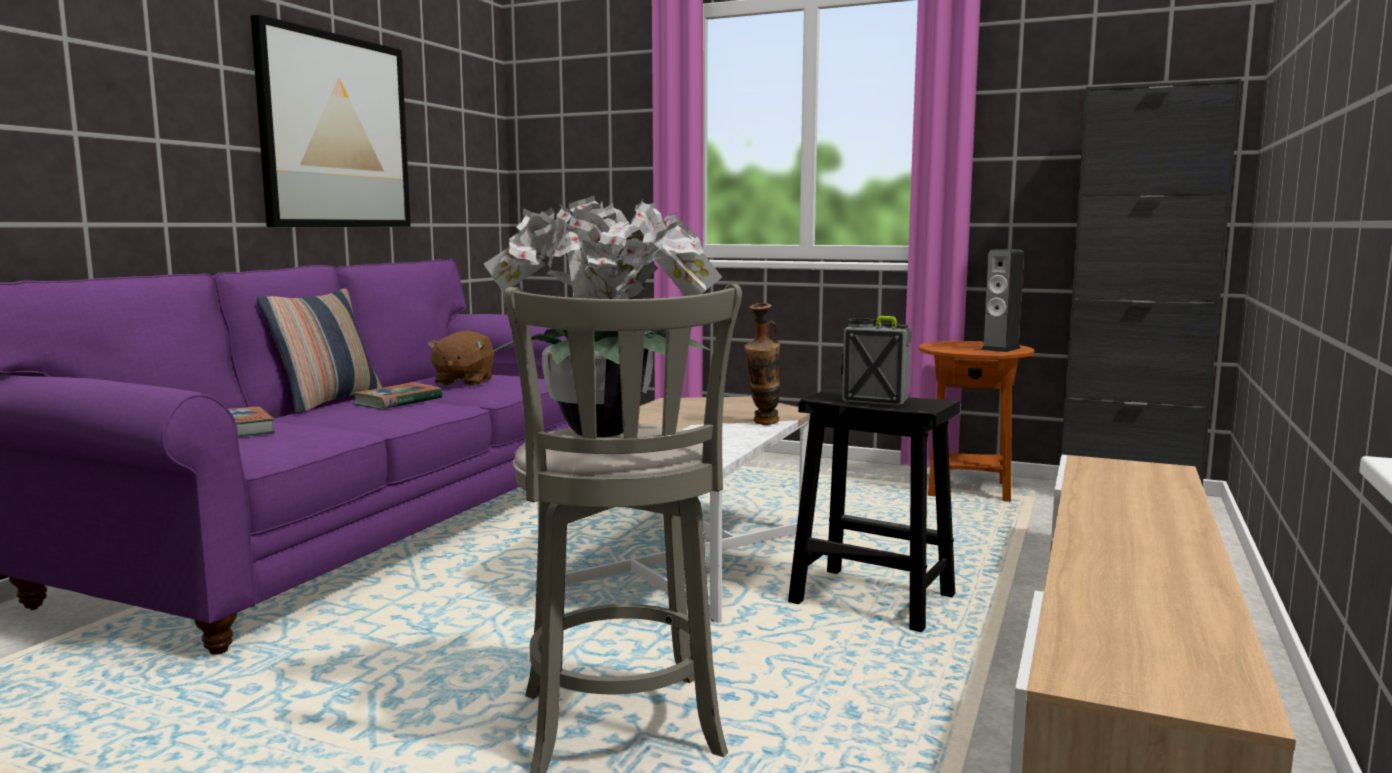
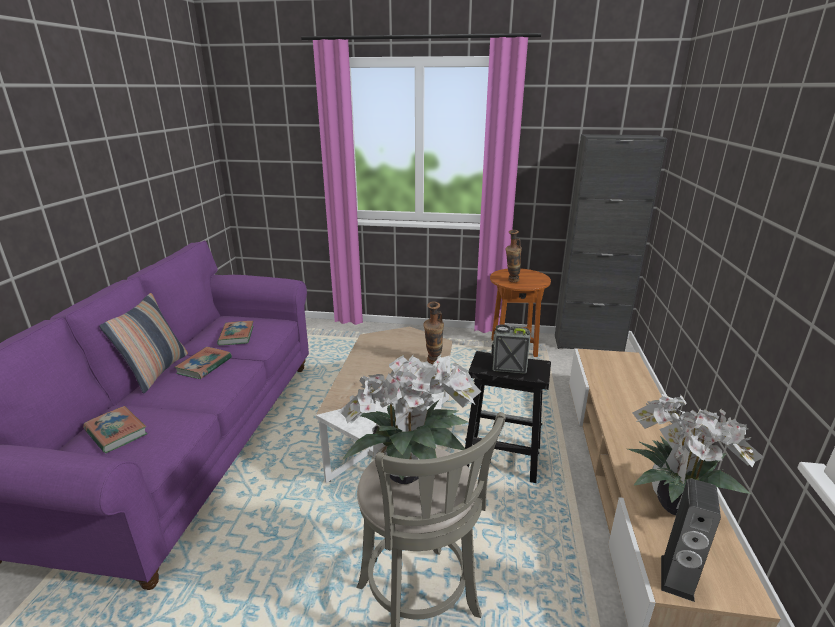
camera: 15 degrees left, 15 degrees up
picture [251,15,411,227] -> none
brown plush toy [427,331,494,386] -> book [217,321,253,346]
speaker [981,249,1024,352] -> speaker moved to [661,479,721,602]
none -> vase [506,230,522,283]
none -> potted plant [628,394,764,515]

